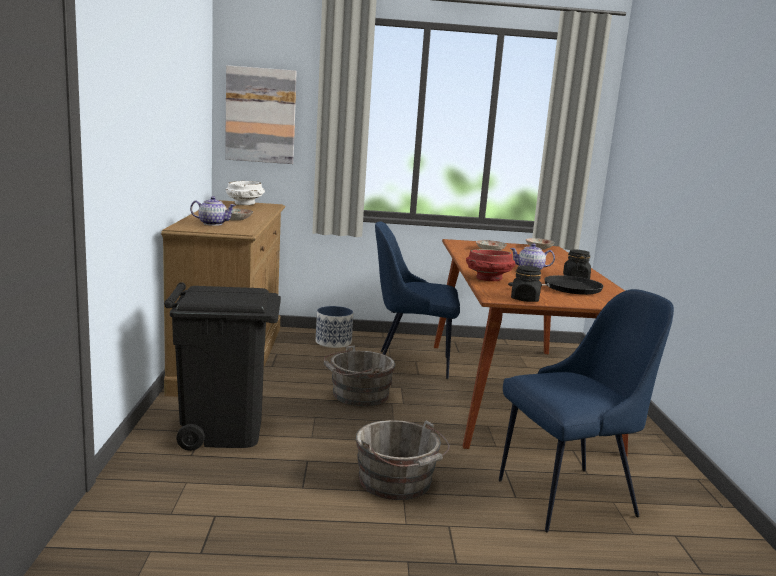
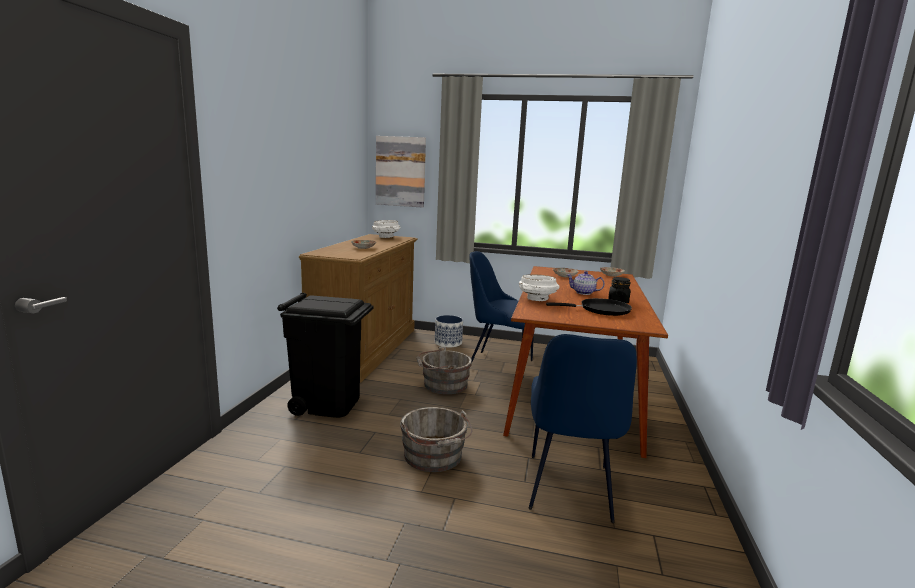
camera: 15 degrees right, 0 degrees up
teapot [190,196,236,226] -> none
red bowl [466,249,516,281] -> white bowl [519,274,560,301]
blue chair [499,289,674,533] -> blue chair turned 105 degrees clockwise [529,334,637,523]
black jar [511,265,541,302] -> none

